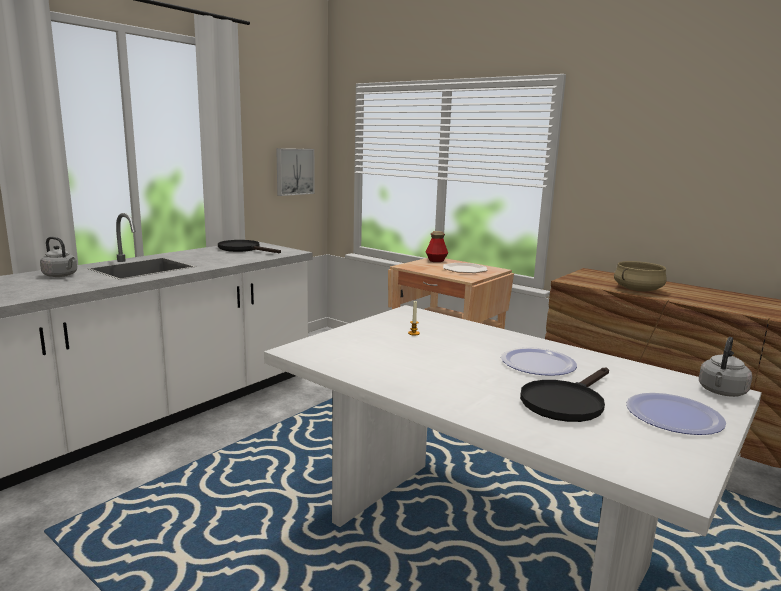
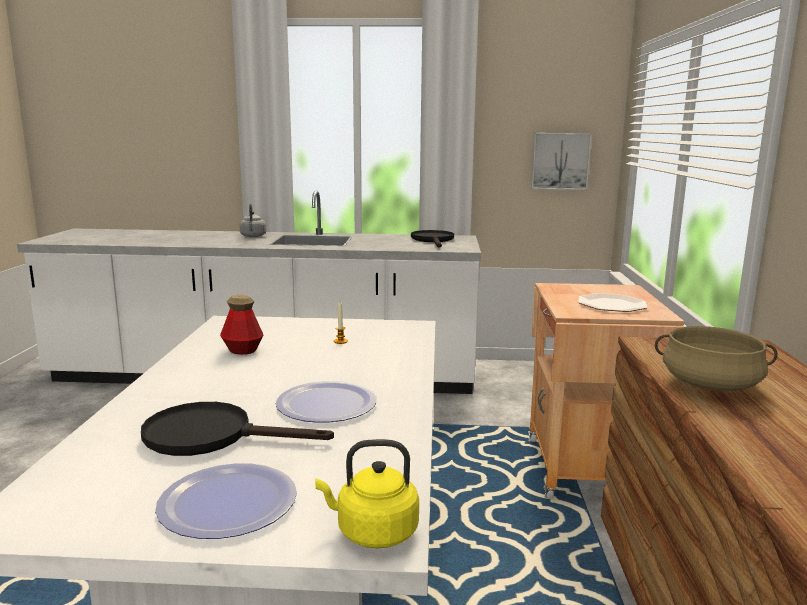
camera: 55 degrees right, 0 degrees up
bottle [426,231,448,262] -> bottle moved to [220,295,263,355]
grey kettle [699,337,752,397] -> yellow kettle [315,439,419,548]

